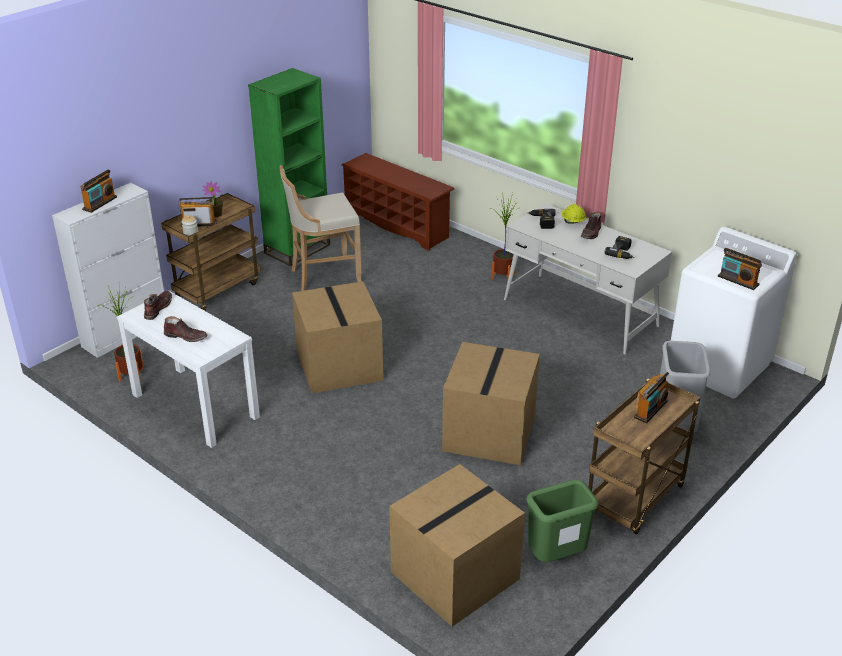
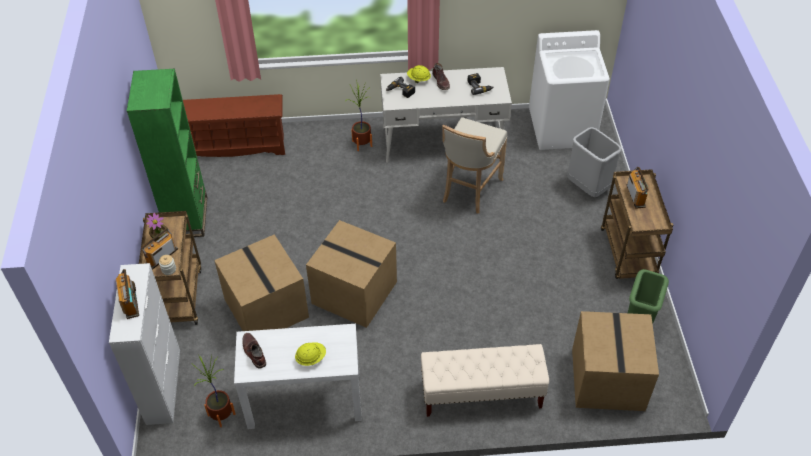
camera: 45 degrees left, 15 degrees up
brown boot [164,316,208,342] -> yellow hard hat [295,342,326,366]
beige stool [279,165,362,291] -> beige stool moved to [442,117,507,214]
cardboard box [442,342,540,465] -> cardboard box moved to [214,234,309,331]
radio [718,248,762,290] -> none
none -> beige bench [421,344,549,417]

